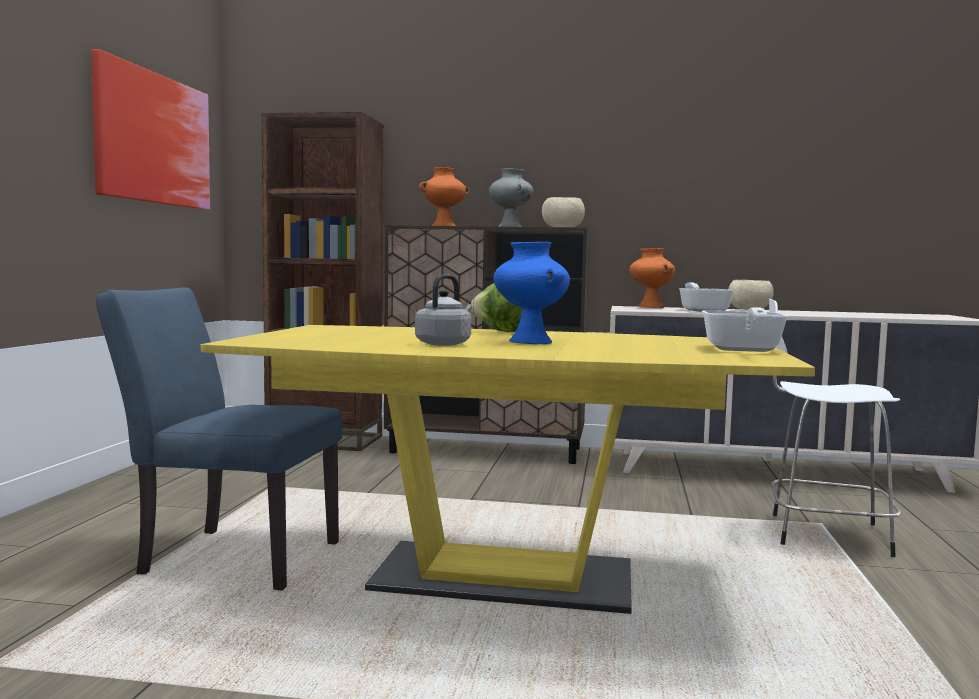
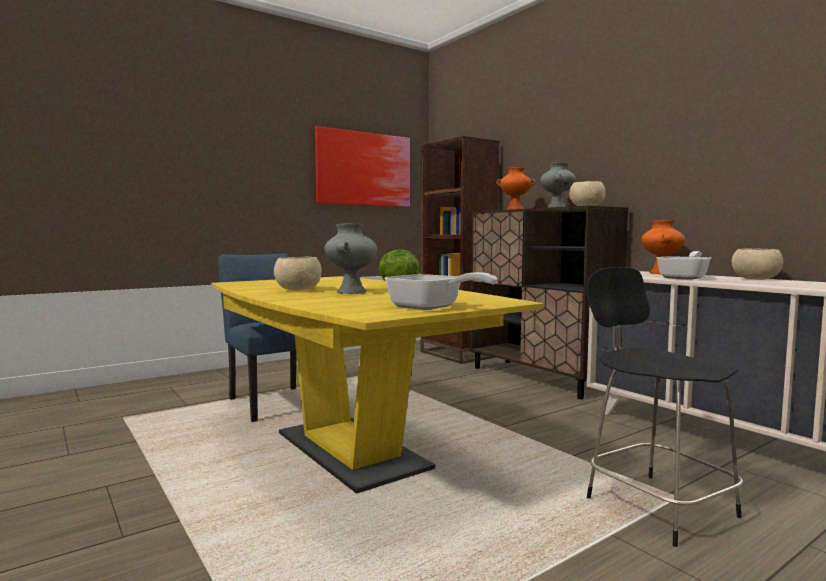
camera: 45 degrees right, 0 degrees up
grey kettle [415,274,472,346] -> beige bowl [274,257,322,291]
blue vase [494,242,570,344] -> grey vase [324,223,377,294]
frying pan [702,307,788,352] -> frying pan turned 105 degrees counterclockwise [384,272,497,310]
white stool [769,299,901,557] -> black stool [586,267,743,547]

